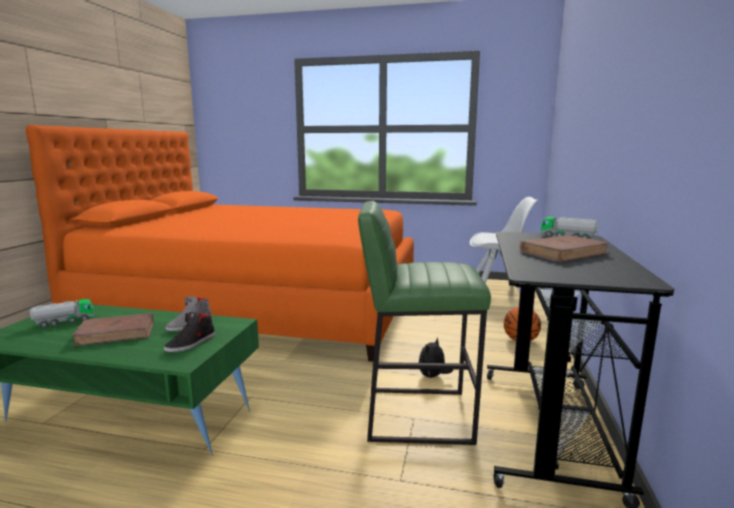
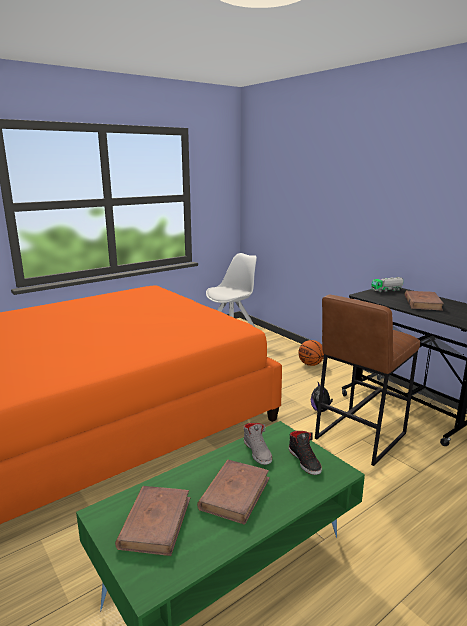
camera: 50 degrees left, 5 degrees up
toy truck [29,299,94,328] -> brown book [115,486,190,556]
green stool [358,201,491,445] -> brown stool [315,295,420,466]

